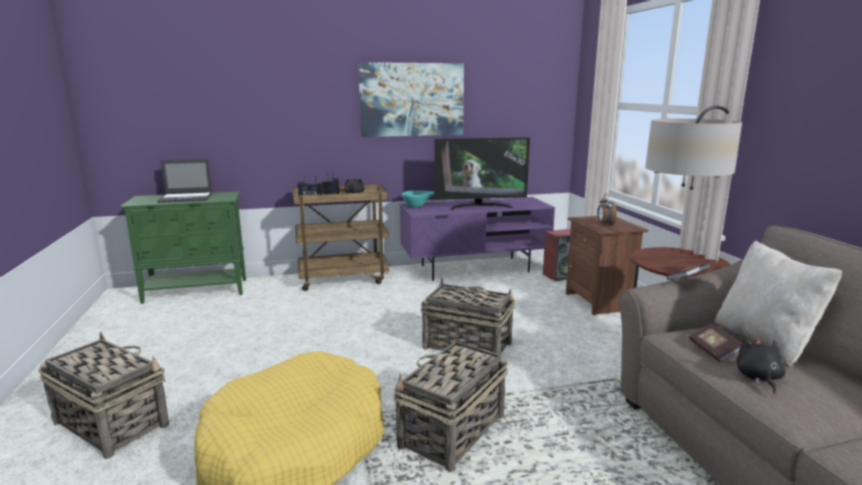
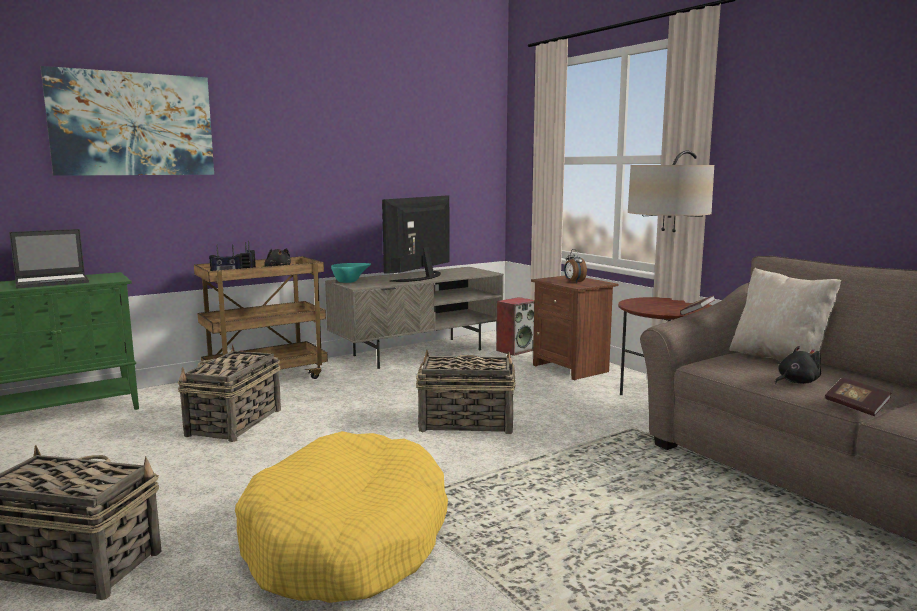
camera: 20 degrees left, 5 degrees down
picture [358,62,464,137] -> picture moved to [41,66,214,176]
basket [394,335,508,472] -> basket moved to [178,345,281,442]
purple tv stand [400,197,555,281] -> grey tv stand [325,267,504,369]
television [434,137,530,210] -> television turned 150 degrees clockwise [382,196,450,282]
book [689,323,742,363] -> book moved to [825,377,891,416]
black plush toy [736,337,786,394] -> black plush toy turned 75 degrees clockwise [775,346,821,384]

